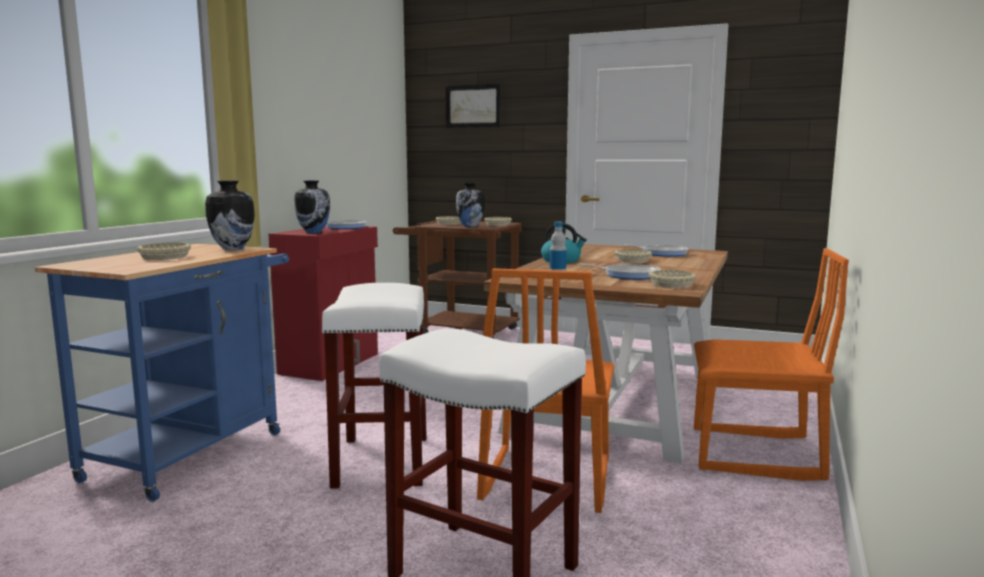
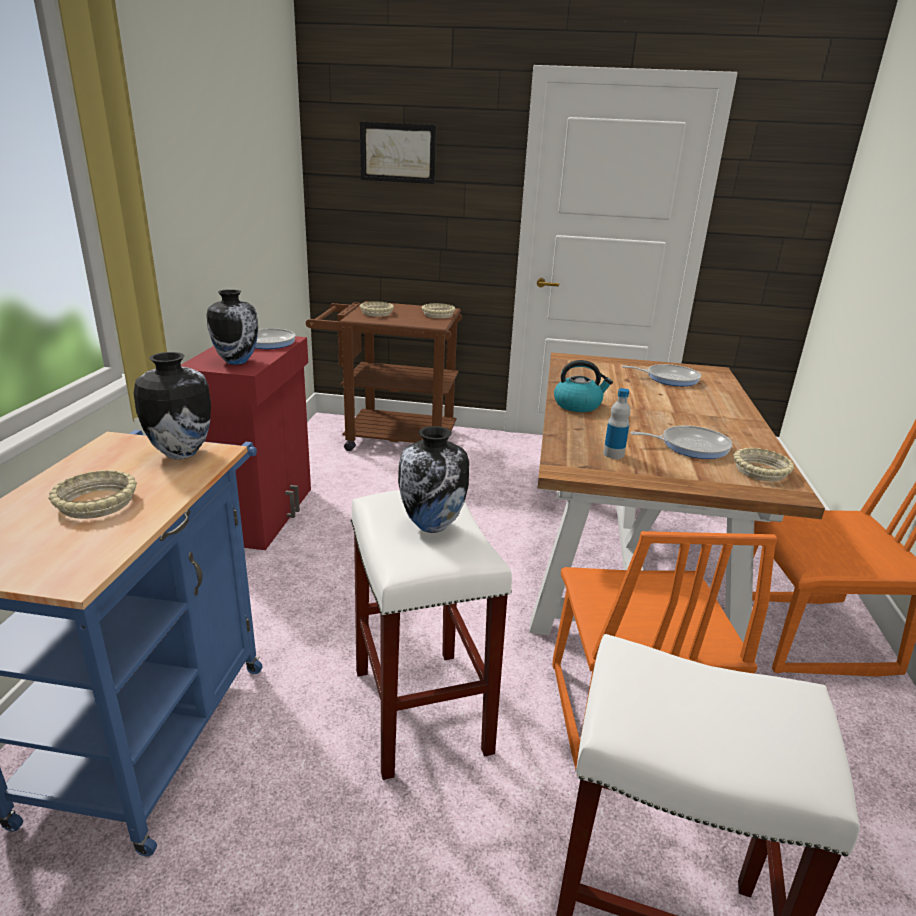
camera: 15 degrees left, 15 degrees up
vase [456,183,485,227] -> vase moved to [398,426,469,533]
beige bowl [614,249,652,263] -> none

